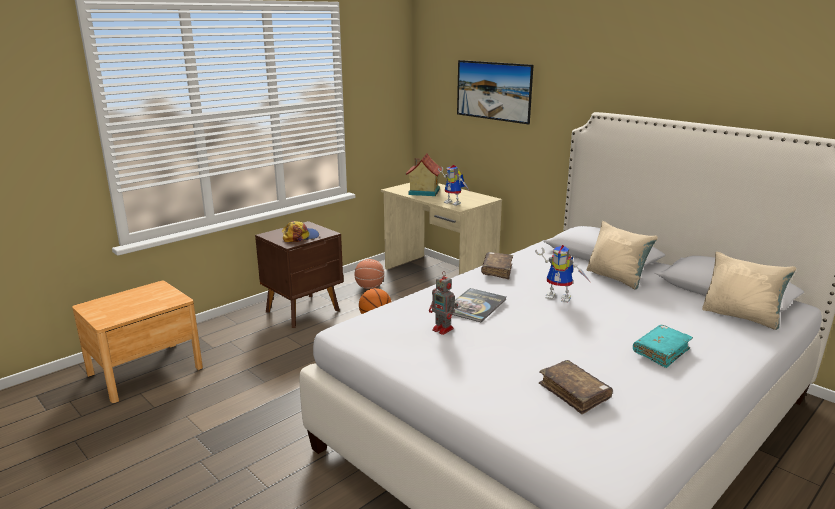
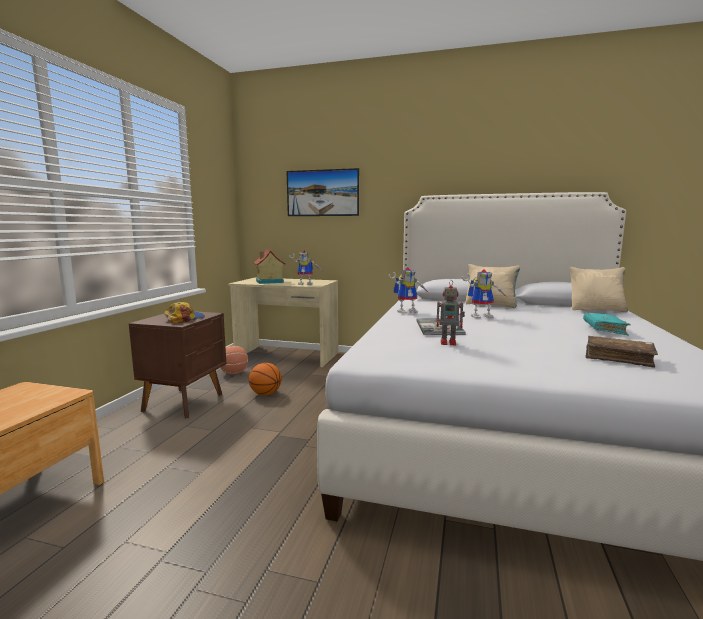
camera: 30 degrees left, 10 degrees down
brown book [481,252,513,279] -> toy robot [389,267,430,314]

